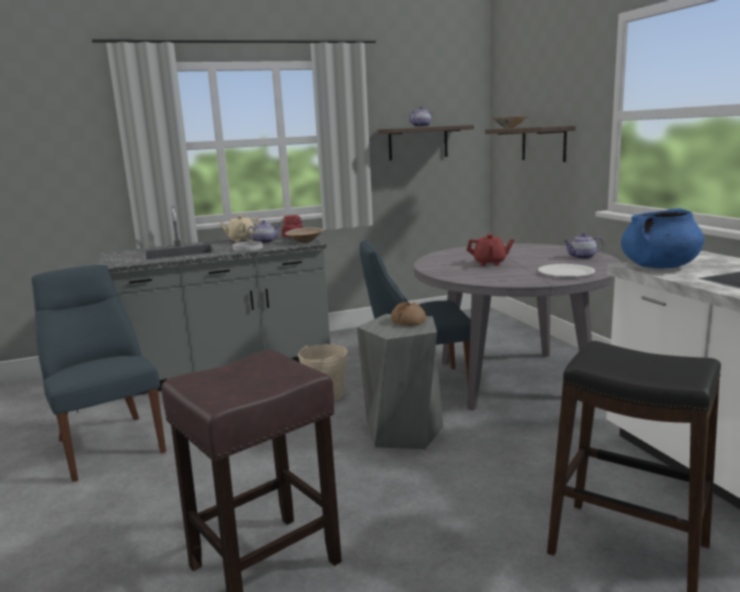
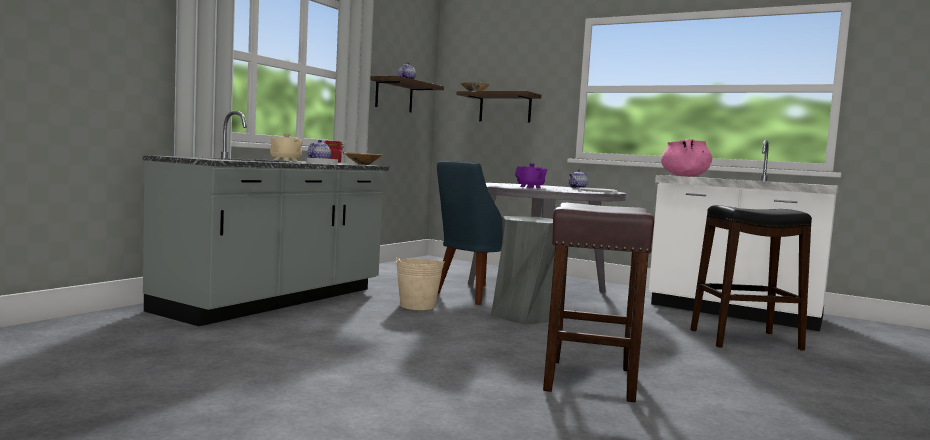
camera: 40 degrees left, 10 degrees down
blue chair [32,265,166,482] -> none
bread [391,302,426,326] -> none
red teapot [467,234,514,266] -> purple teapot [515,163,548,188]
blue cooking pot [621,208,704,268] -> pink cooking pot [661,139,712,177]

